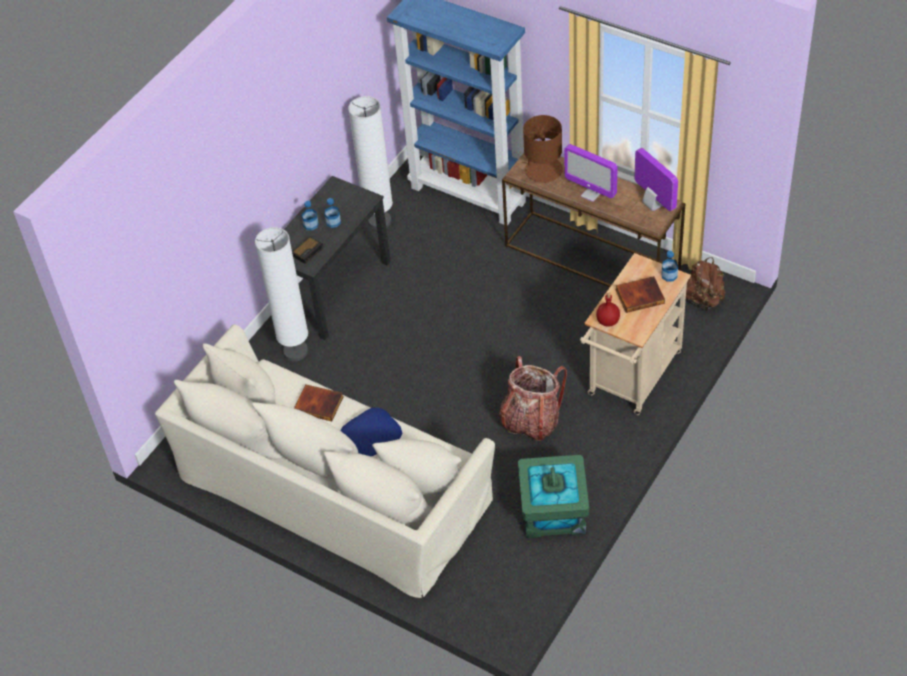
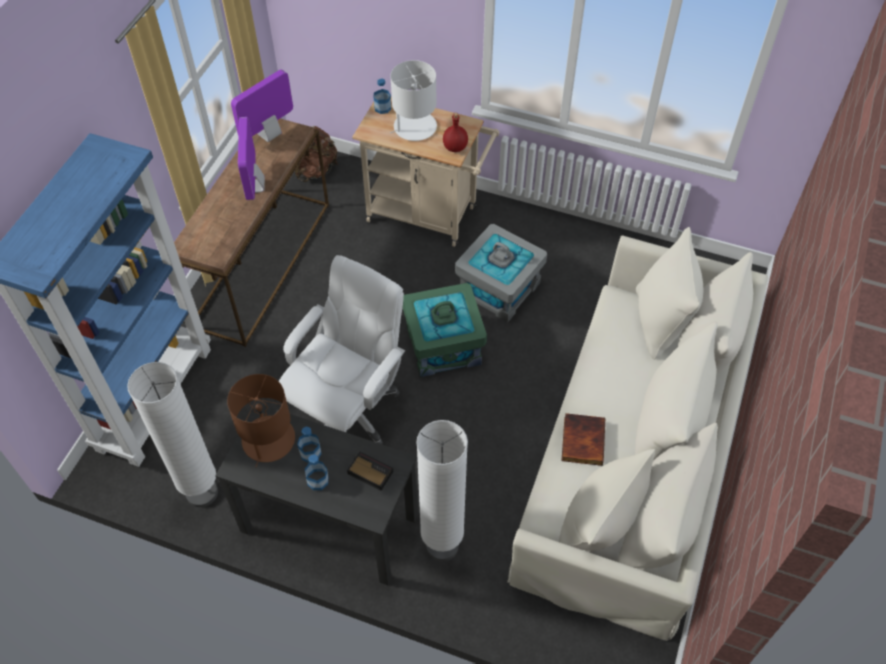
camera: 105 degrees left, 5 degrees up
blue pillow [341,408,402,456] -> none
backpack [499,356,567,441] -> grey storage box [455,224,547,323]
green storage box [518,455,589,538] -> green storage box moved to [403,283,487,377]
brown table lamp [522,115,563,183] -> brown table lamp moved to [227,374,295,467]
monitor [564,144,617,202] -> monitor turned 150 degrees clockwise [238,117,265,200]
book [616,276,665,313] -> white table lamp [390,60,437,141]
none -> white office chair [279,255,405,444]

